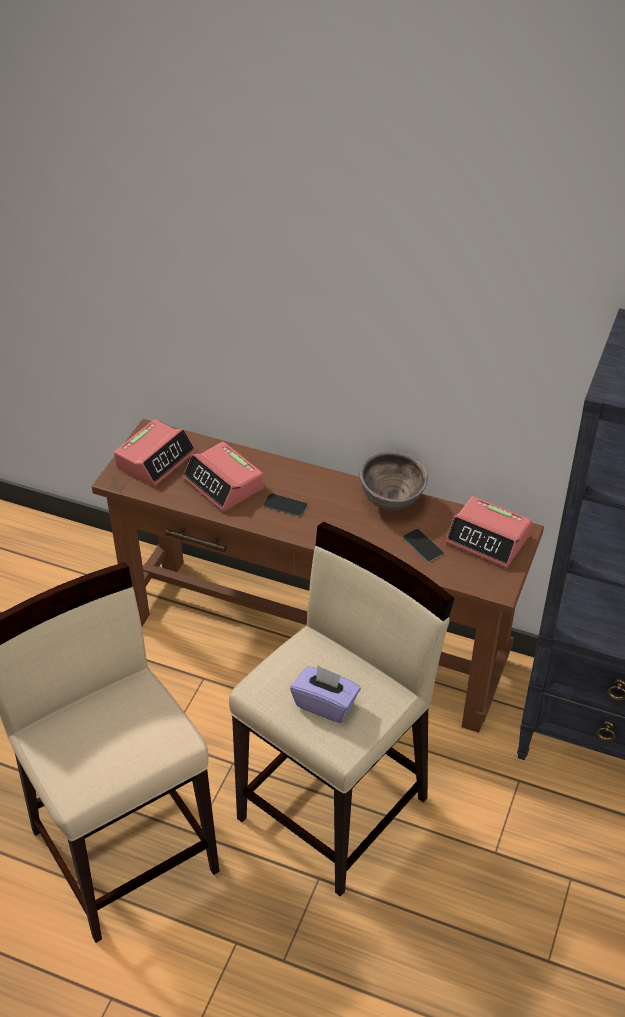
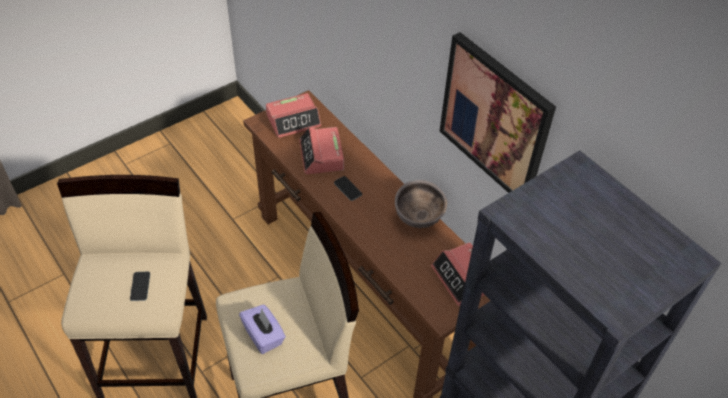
camera: 30 degrees right, 5 degrees up
phone [403,529,443,562] -> phone moved to [130,272,150,301]
none -> picture [440,32,556,193]

